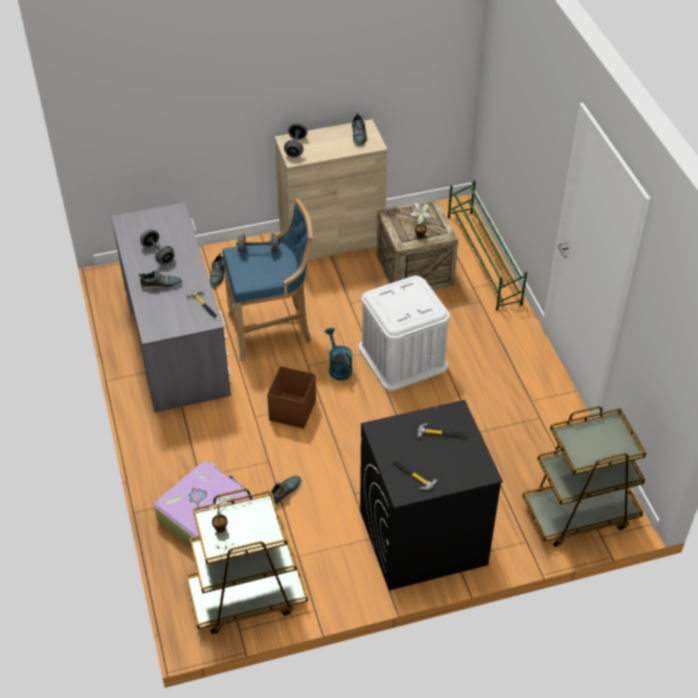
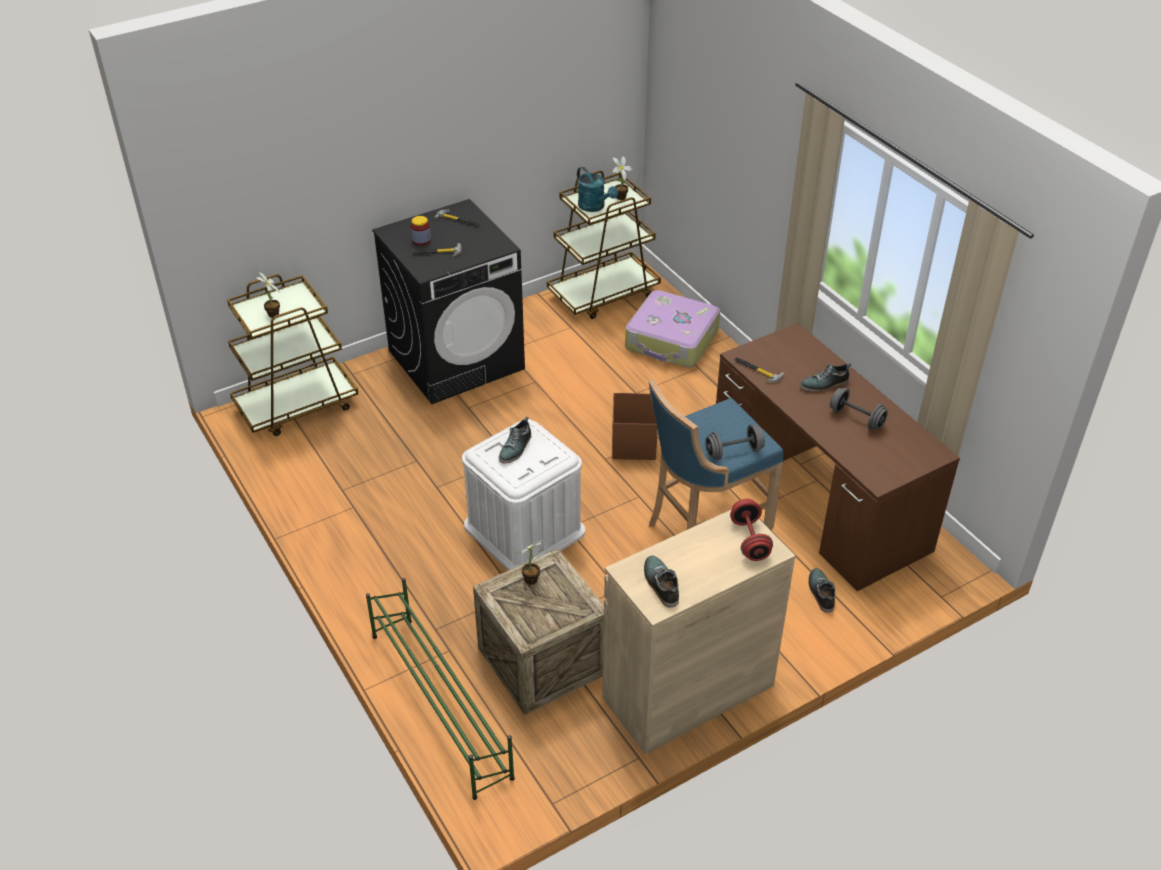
camera: 165 degrees right, 5 degrees down
grey desk [111,202,231,412] -> brown desk [716,323,960,591]
shoe [272,476,301,506] -> shoe moved to [499,416,531,464]
grey dumbbell [284,122,307,158] -> red dumbbell [730,499,773,561]
turquoise watering can [325,328,352,380] -> turquoise watering can moved to [577,167,618,212]
none -> potted plant [257,272,280,318]
none -> jar [410,216,431,245]

